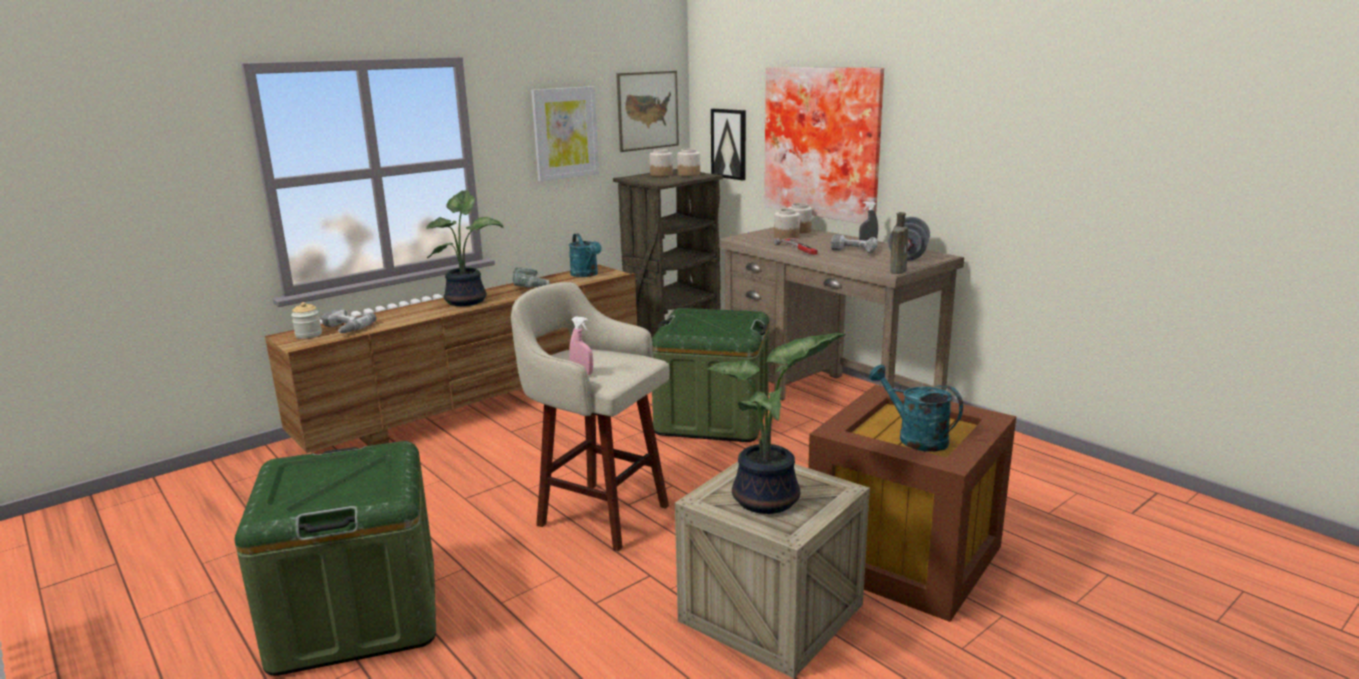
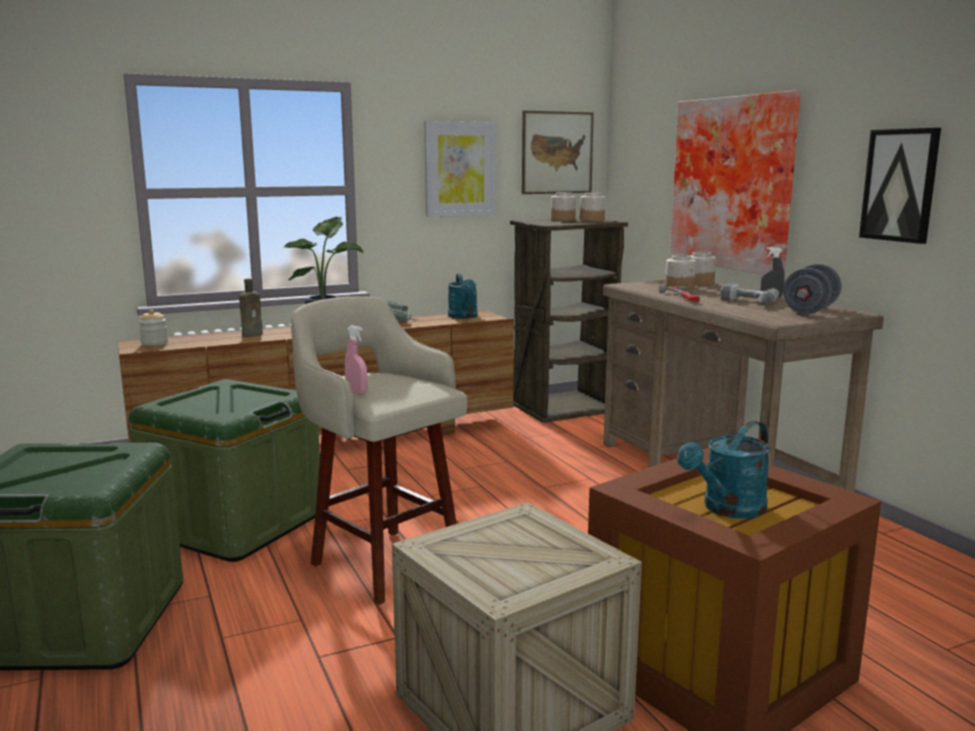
camera: 15 degrees right, 5 degrees down
power drill [322,309,377,333] -> none
green storage box [652,308,769,442] -> green storage box moved to [128,379,320,562]
potted plant [707,333,846,514] -> none
picture [711,109,746,181] -> picture moved to [859,128,941,244]
turquoise watering can [869,364,963,452] -> turquoise watering can turned 105 degrees counterclockwise [677,421,770,519]
brown bottle [890,212,909,274] -> brown bottle moved to [239,279,263,337]

